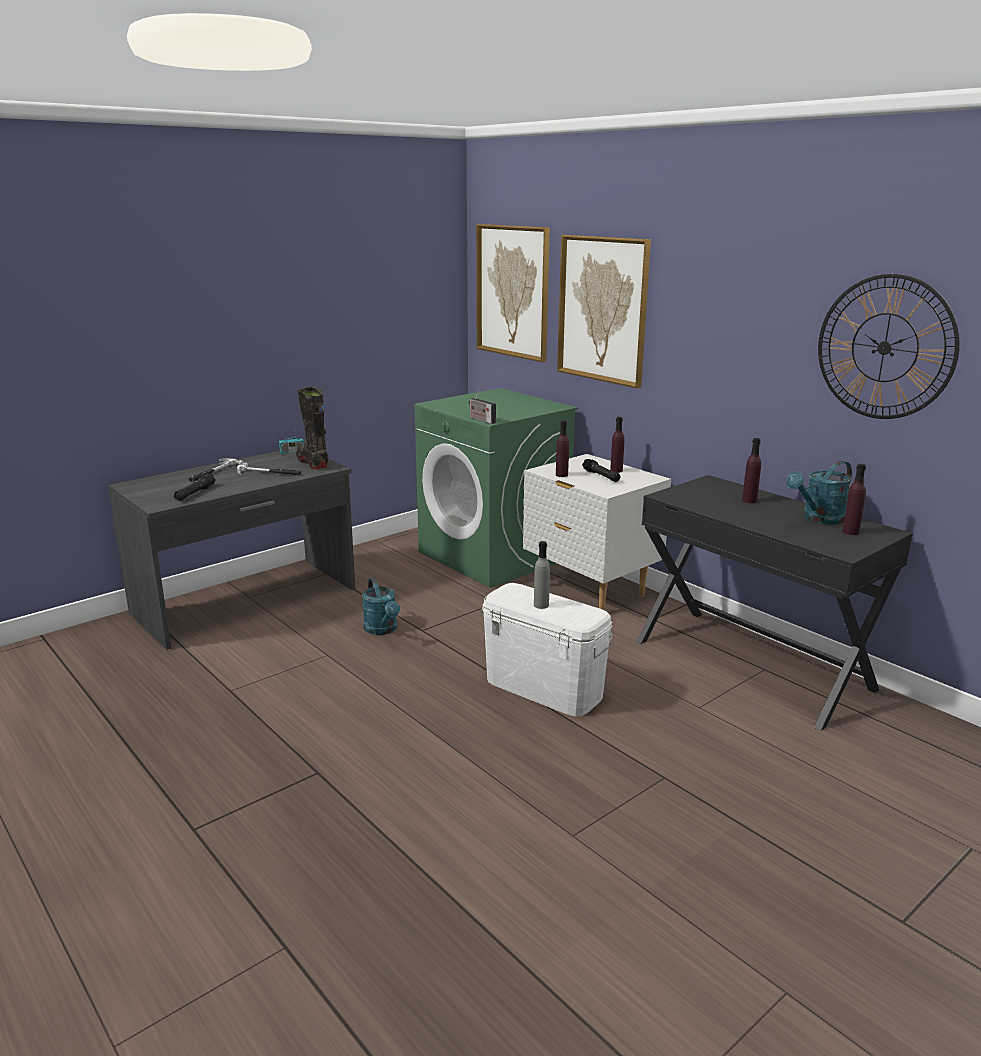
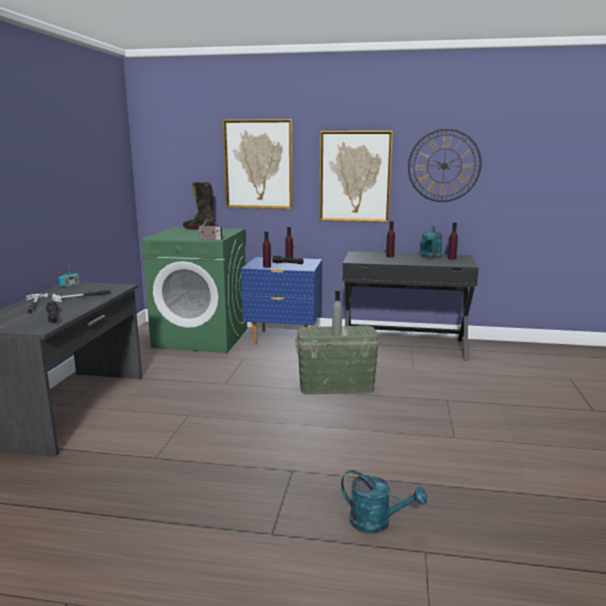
camera: 40 degrees left, 5 degrees down
black boot [296,387,328,469] -> black boot moved to [183,182,215,230]
turquoise watering can [362,578,400,635] -> turquoise watering can moved to [341,470,427,533]
picture [476,224,550,362] -> picture moved to [319,131,393,222]
white storage box [482,583,614,717] -> green storage box [295,326,381,395]
white nightstand [523,454,671,610] -> blue nightstand [241,257,322,344]

